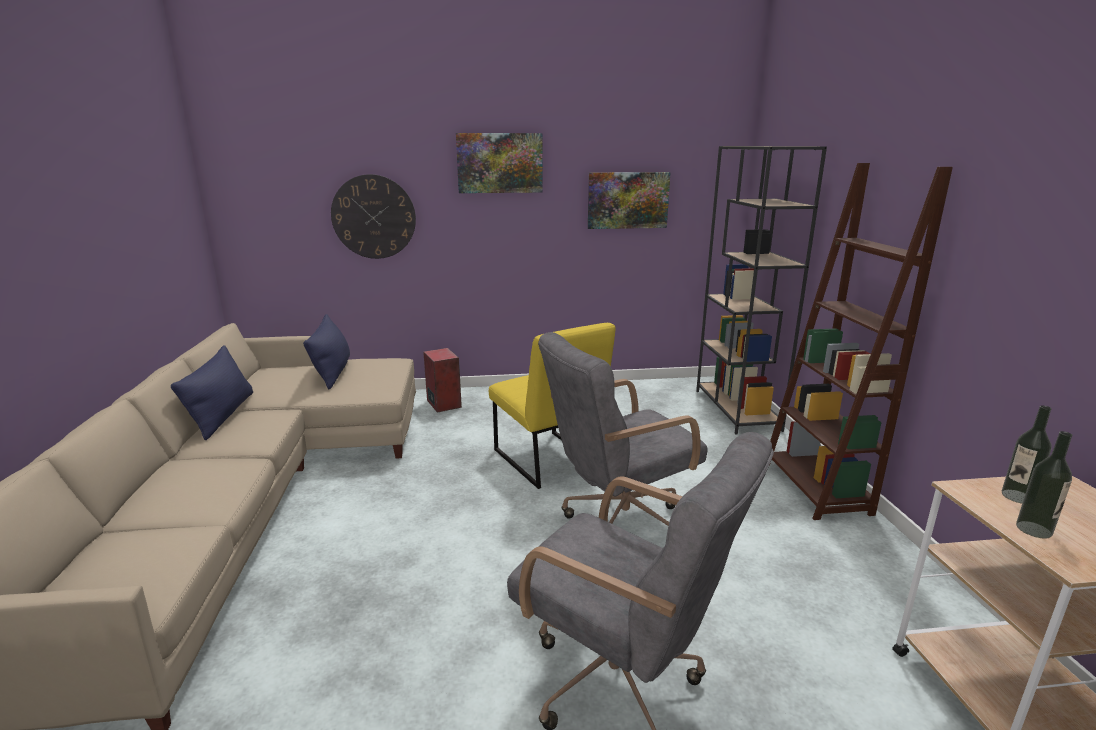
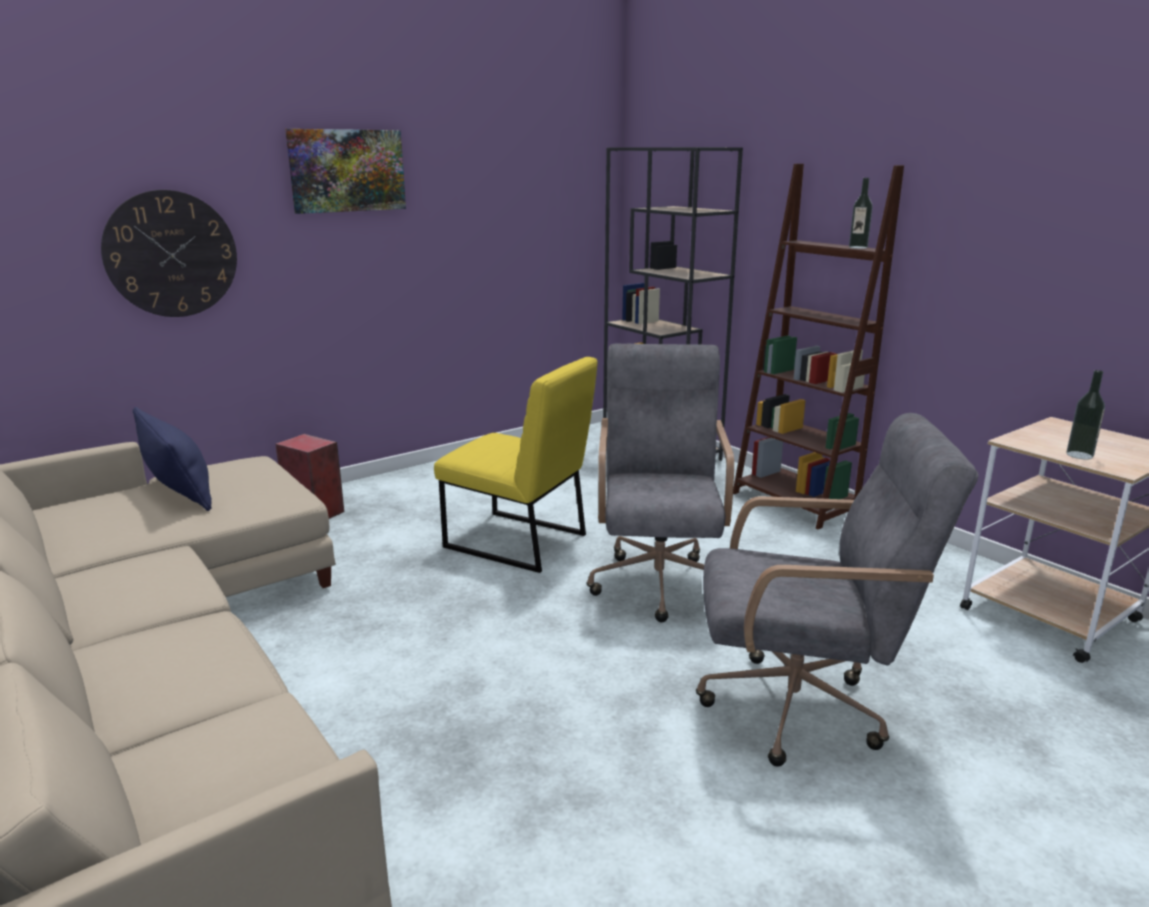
camera: 30 degrees left, 0 degrees up
blue pillow [171,345,253,440] -> none
grey office chair [538,332,708,526] -> grey office chair turned 150 degrees clockwise [586,344,734,622]
picture [588,172,671,229] -> none
bottle [1002,405,1052,504] -> bottle moved to [849,178,873,249]

